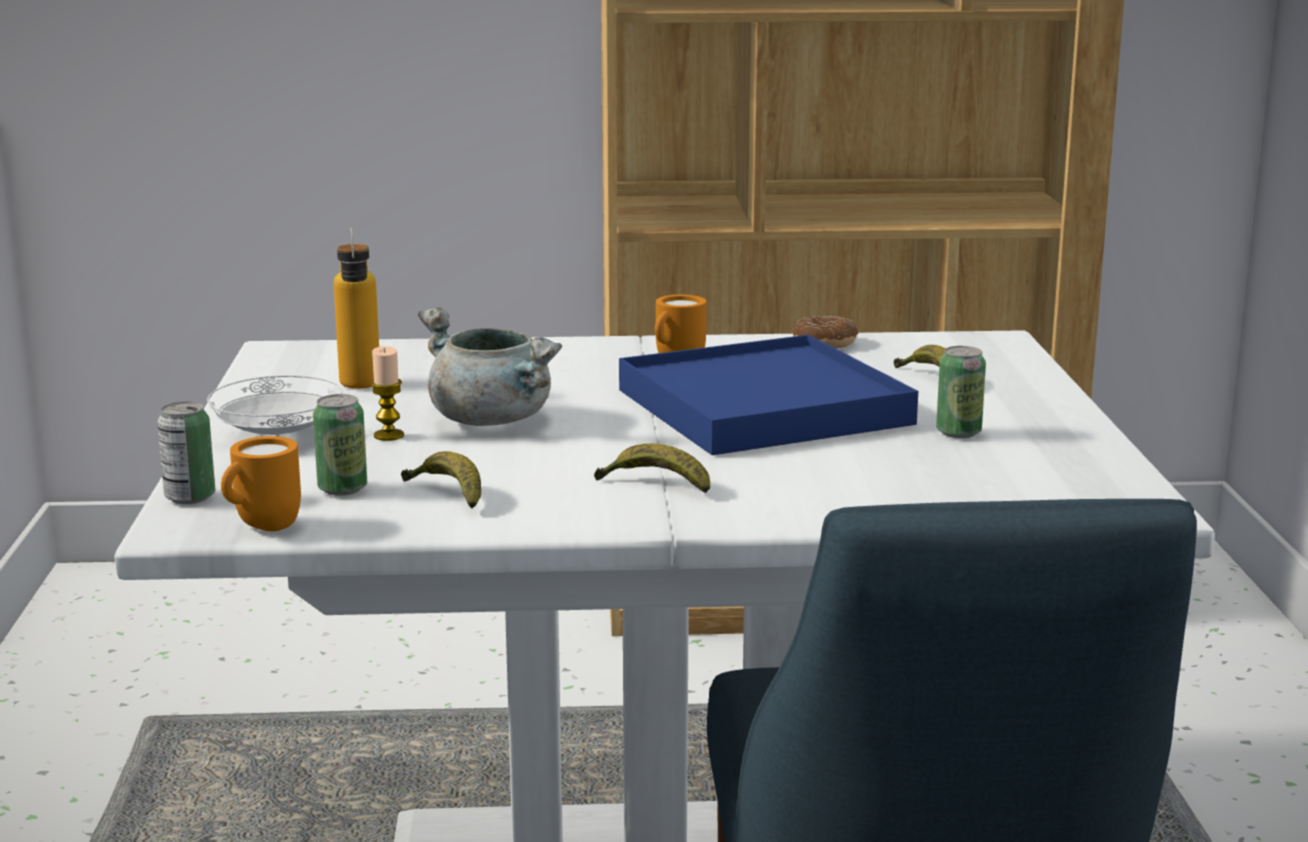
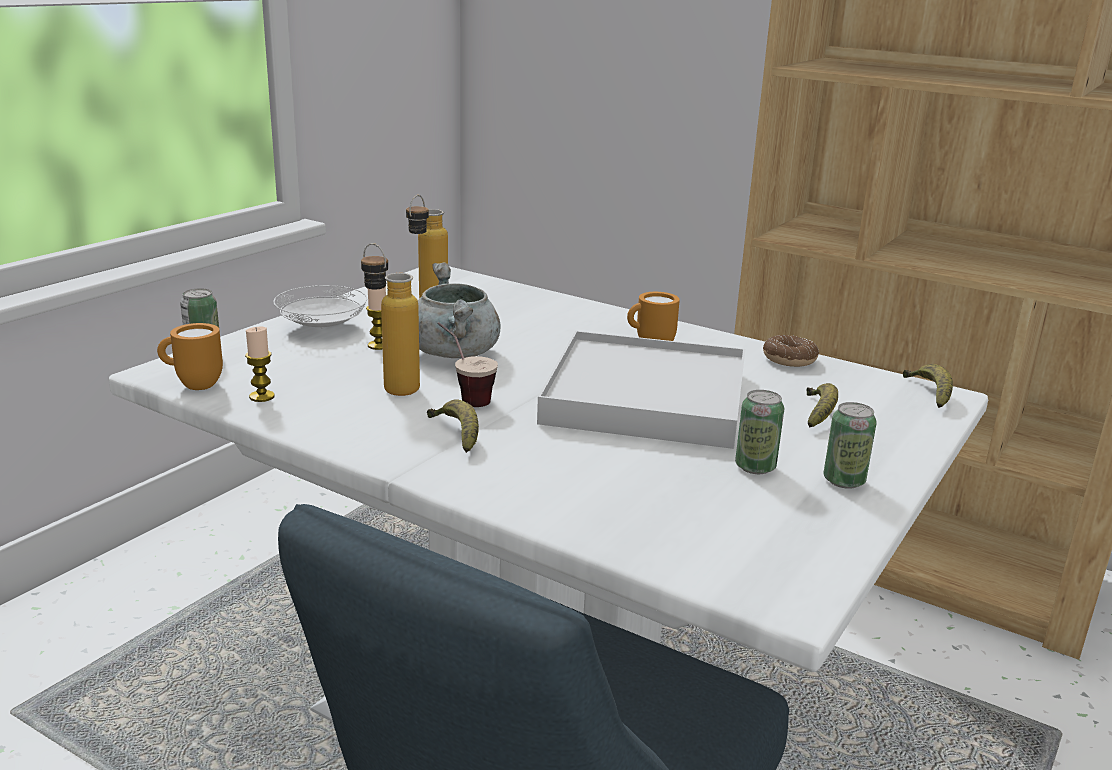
camera: 35 degrees right, 5 degrees up
can [313,394,367,496] -> can moved to [824,402,877,489]
banana [401,451,481,509] -> banana moved to [903,364,953,408]
blue tray [619,335,918,455] -> white tray [537,331,745,449]
none -> candle [245,327,275,402]
none -> bottle [361,243,420,396]
none -> cup [437,322,498,407]

